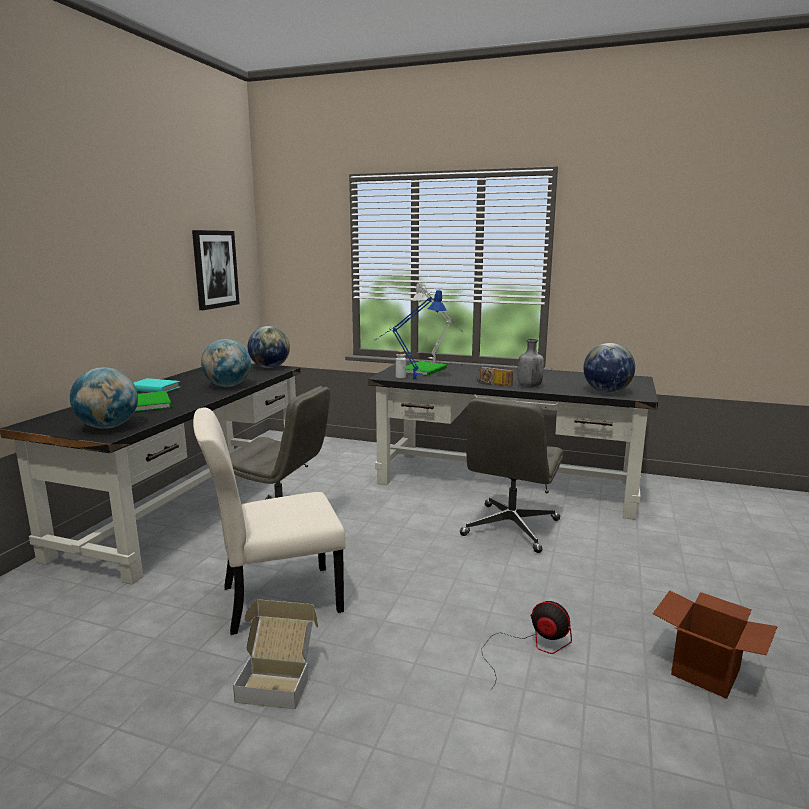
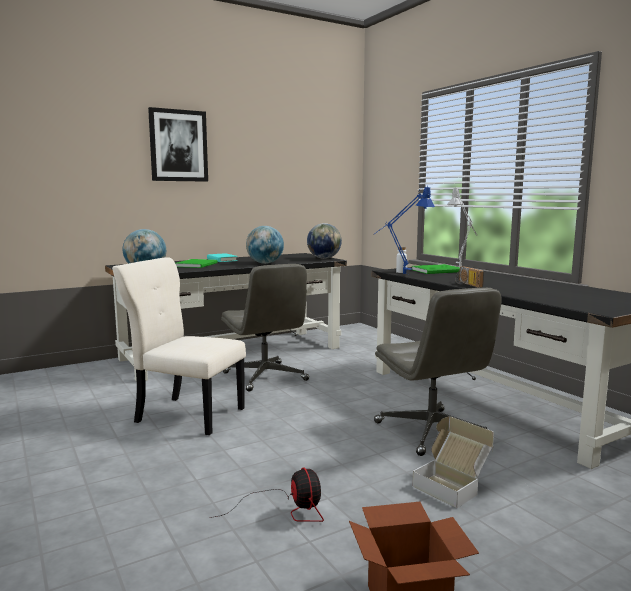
camera: 40 degrees right, 5 degrees down
picture [192,230,240,310] -> picture moved to [148,107,208,182]
cardboard box [233,599,318,709] -> cardboard box moved to [412,416,494,508]
grey office chair [460,397,563,553] -> grey office chair turned 90 degrees counterclockwise [374,288,501,456]
grey bottle [518,339,544,387] -> none
globe [584,343,635,393] -> none

